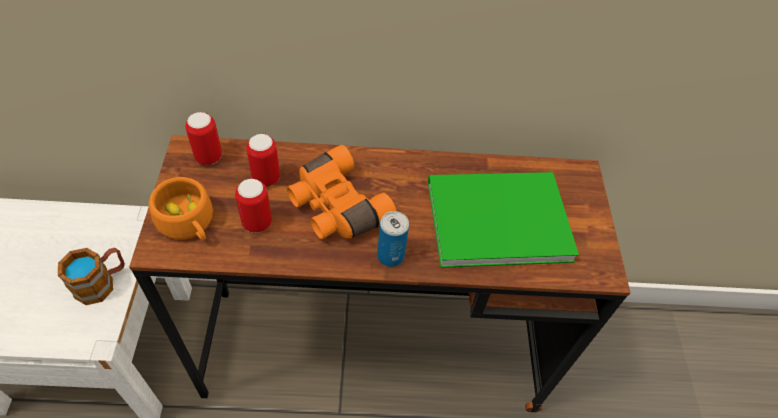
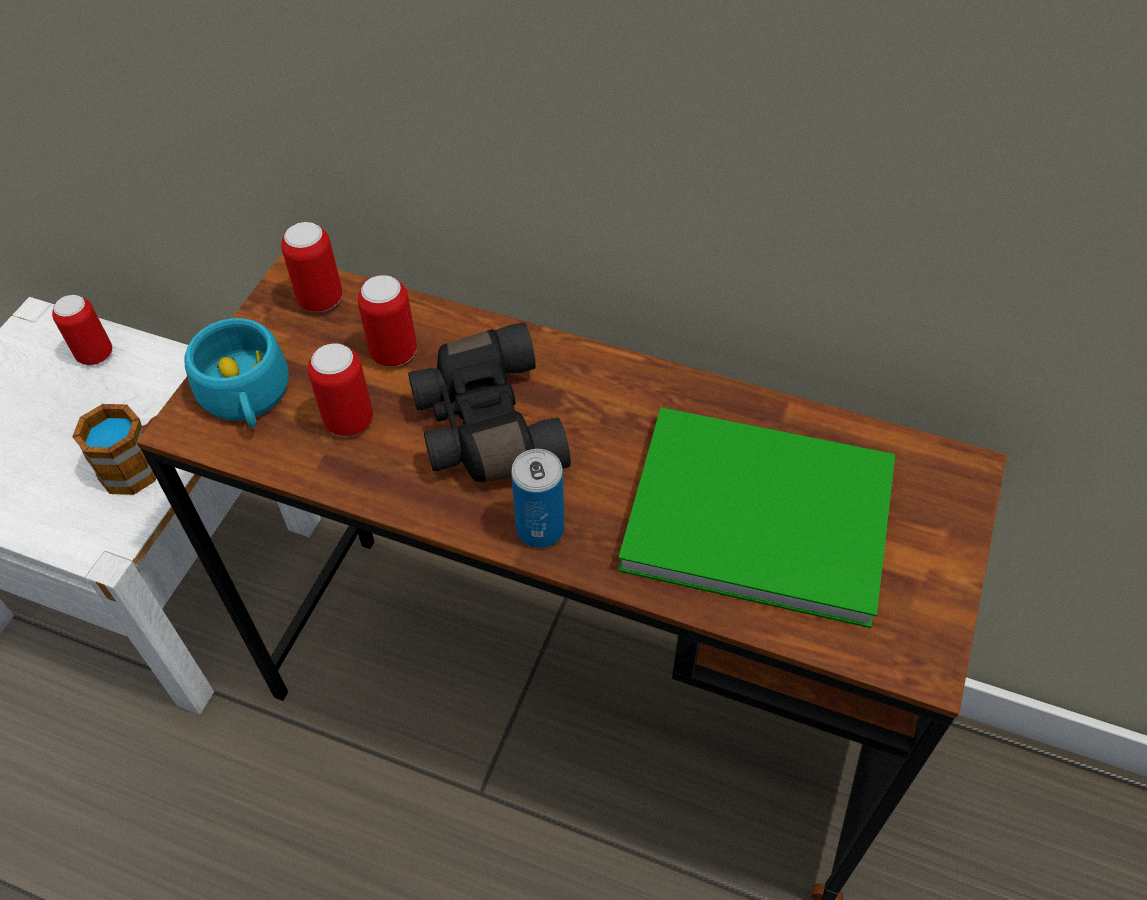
camera: 25 degrees right, 0 degrees up
orange cup [149,177,213,240] -> turquoise cup [184,318,289,428]
orange binoculars [287,145,396,239] -> black binoculars [408,322,571,482]
none -> can [52,295,112,366]

